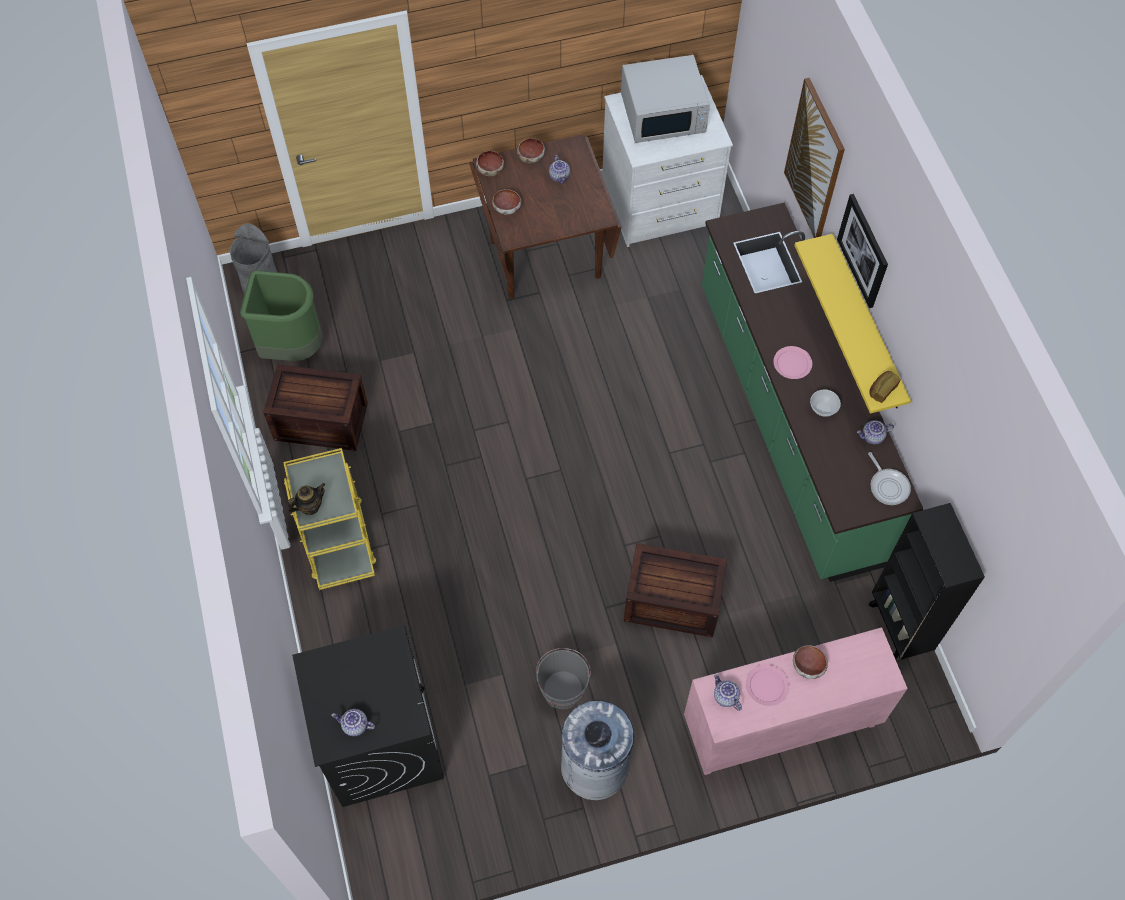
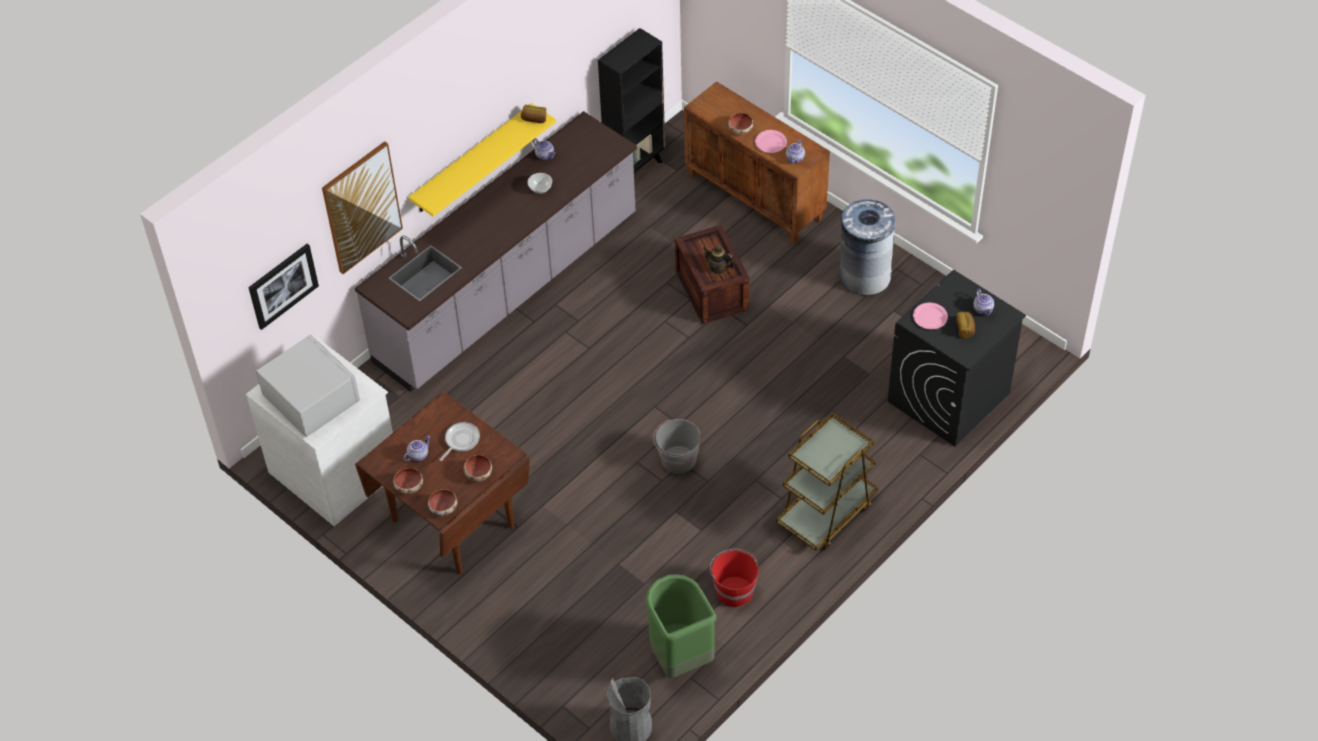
camera: 120 degrees left, 10 degrees down
crate [263,364,368,451] -> red bucket [710,549,759,608]
yellow cart [283,448,376,590] -> brown cart [776,412,878,551]
teapot [288,483,325,515] -> teapot moved to [703,247,735,274]
grey bucket [536,648,591,709] -> grey bucket moved to [653,419,701,473]
pink cabinet [684,627,908,775] -> brown cabinet [684,81,830,243]
green counter [702,202,923,582] -> grey counter [355,111,637,392]
pink plate [773,346,812,379] -> pink plate moved to [913,303,948,329]
picture [837,194,888,308] -> picture moved to [248,243,319,330]
frying pan [868,452,911,505] -> frying pan moved to [439,422,480,461]
none -> bread [957,312,975,338]

